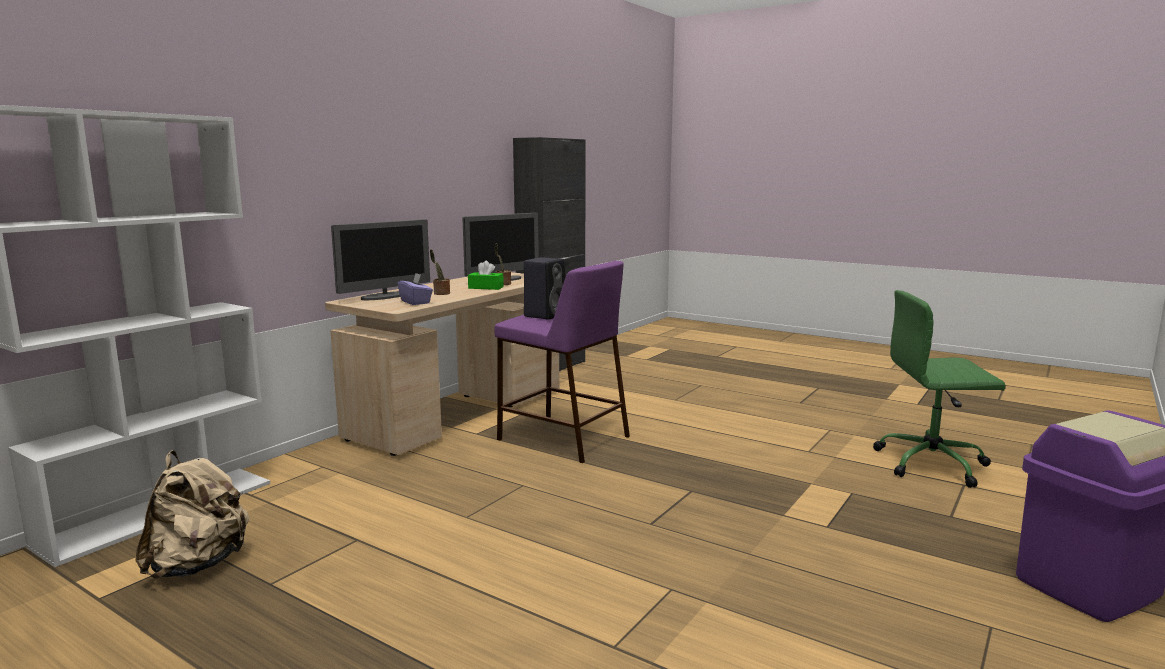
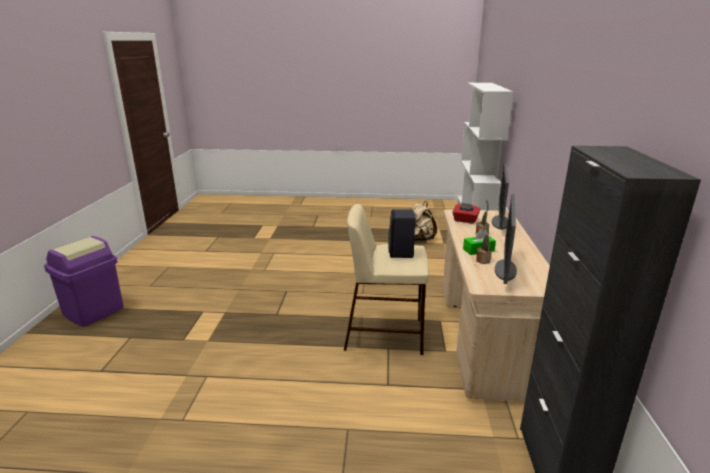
camera: 150 degrees right, 10 degrees up
purple tissue box [397,273,433,305] -> red tissue box [452,202,480,224]
purple stool [494,261,630,463] -> beige stool [344,204,429,355]
green office chair [873,290,1006,488] -> none

